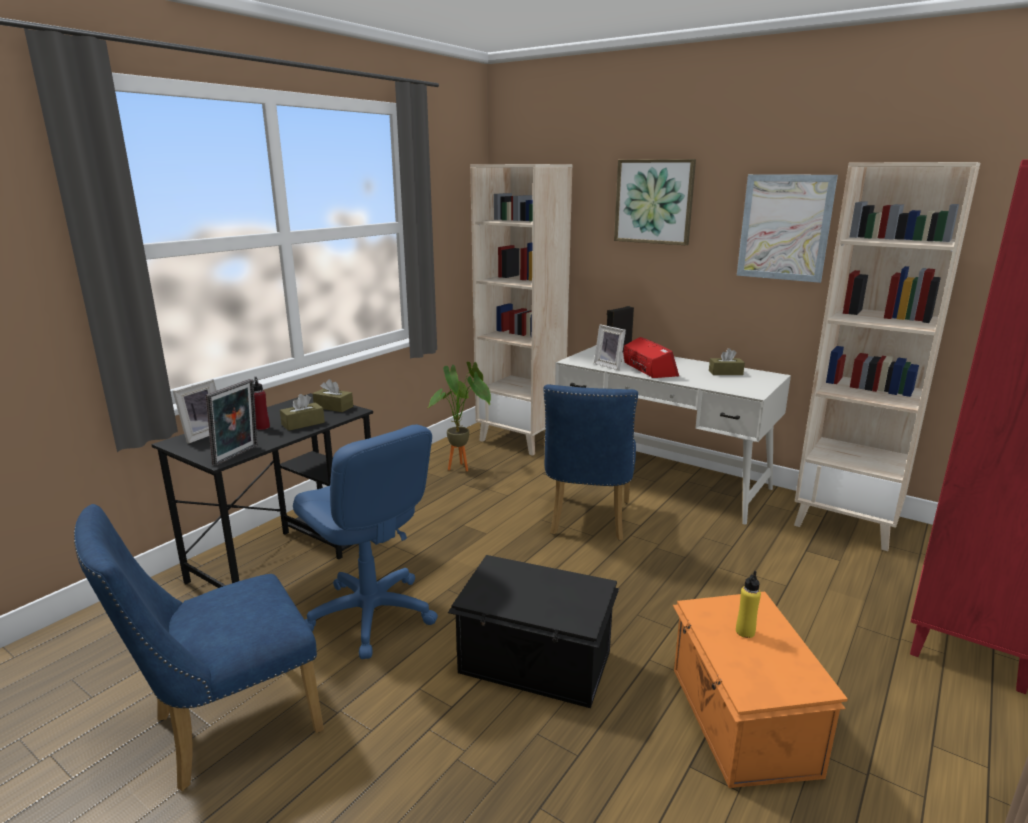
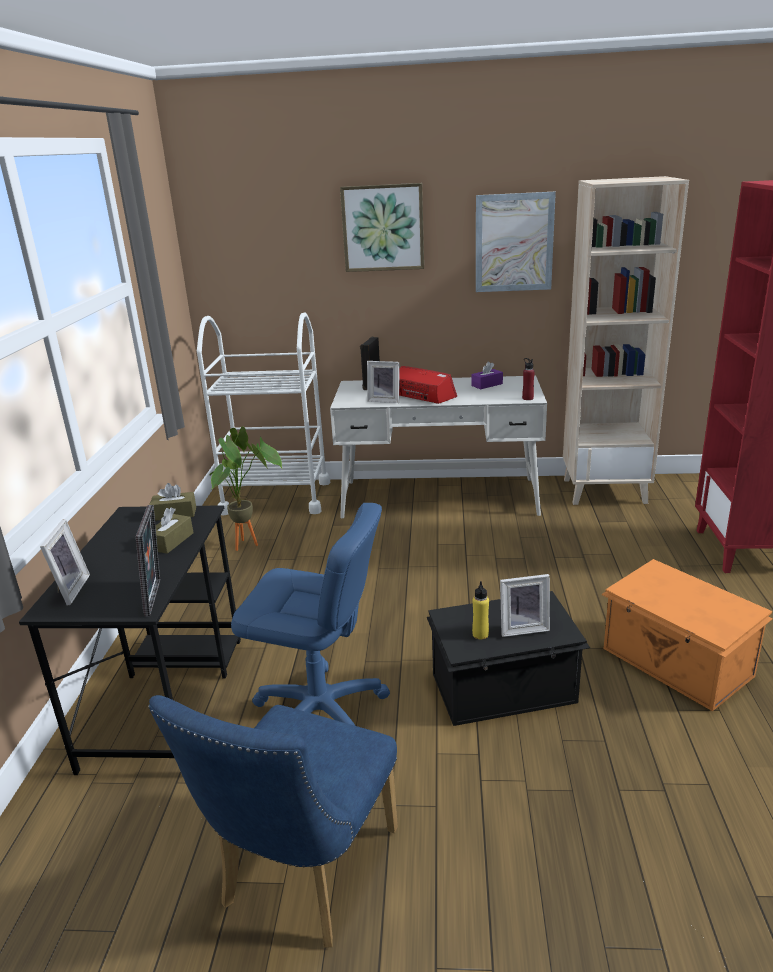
camera: 30 degrees left, 5 degrees up
red bottle [254,377,270,430] -> red bottle moved to [522,358,535,400]
beige bookcase [470,164,572,456] -> white cart [197,312,330,515]
blue chair [543,384,638,541] -> none
brown tissue box [709,348,745,375] -> purple tissue box [472,362,503,389]
yellow bottle [736,571,761,638] -> yellow bottle moved to [472,581,489,640]
none -> picture frame [500,574,550,637]

